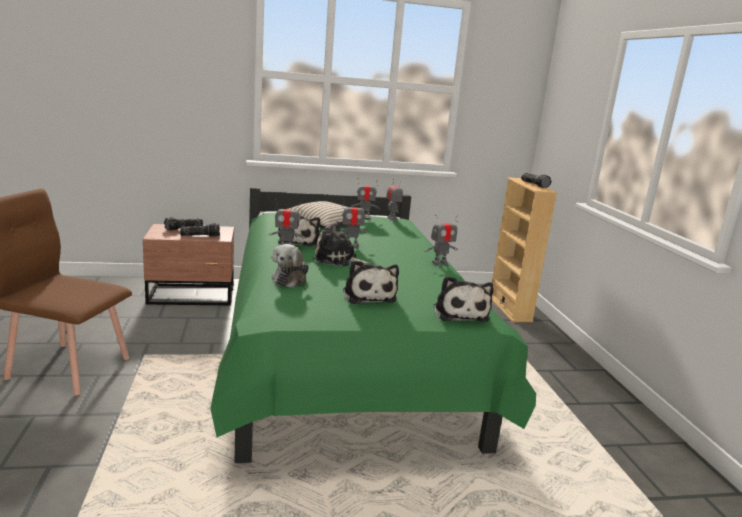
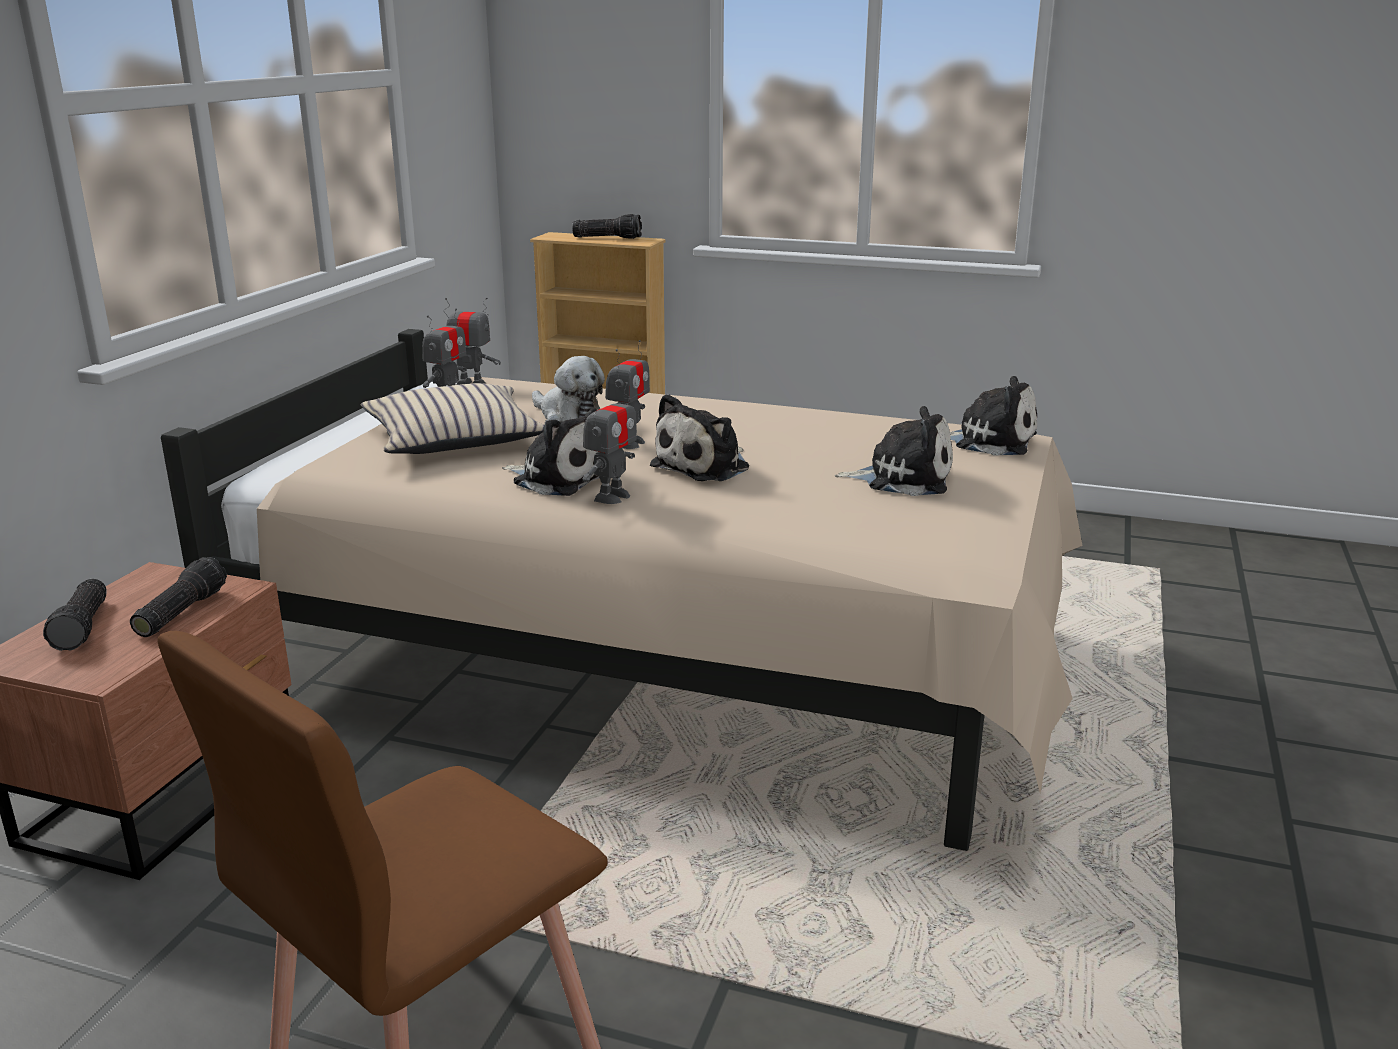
camera: 60 degrees left, 5 degrees up
green bed [210,187,536,463] -> beige bed [161,329,1083,851]
plush toy [272,244,309,288] -> plush toy moved to [532,356,605,421]
toy robot [425,215,458,266] -> none

